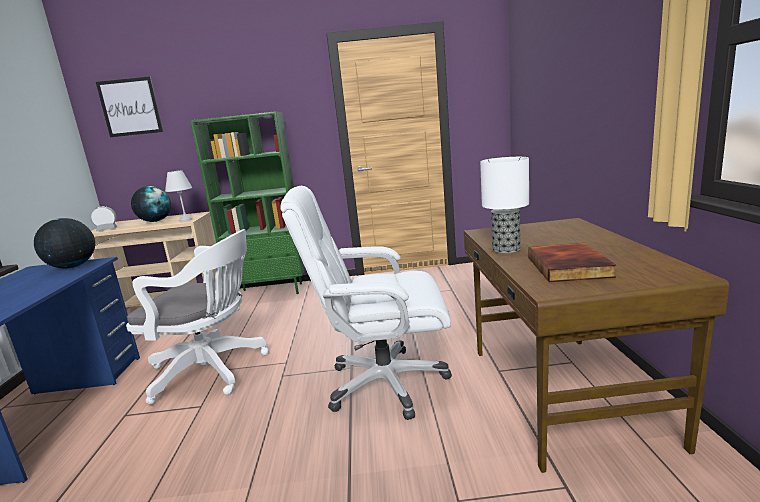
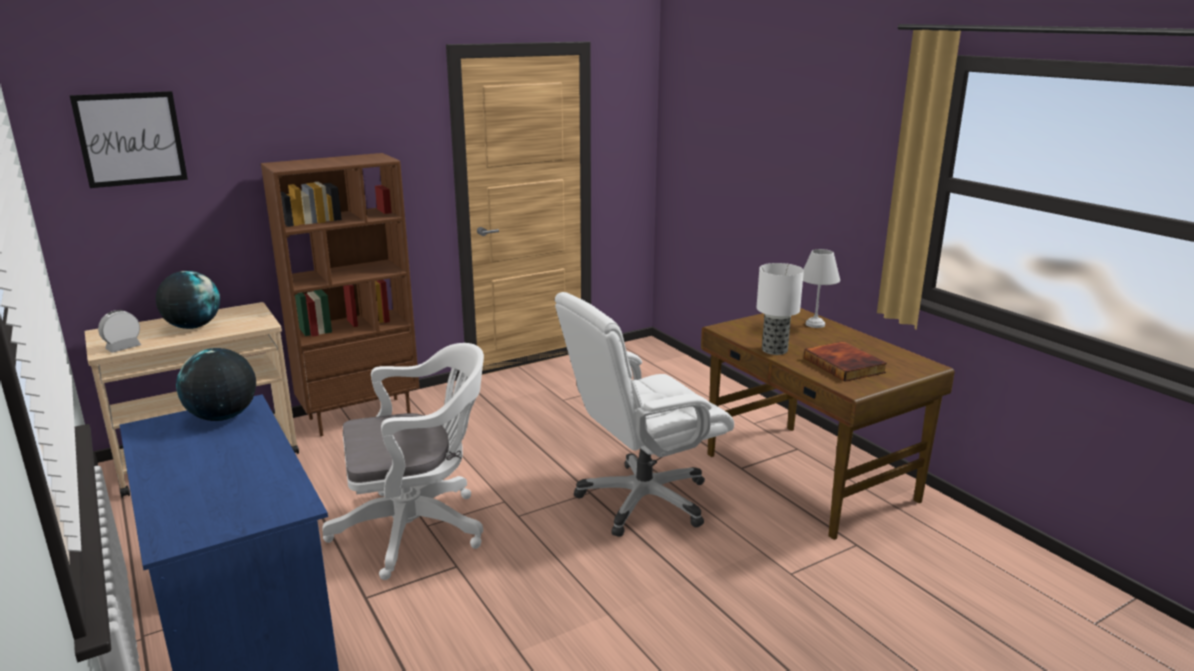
camera: 30 degrees left, 5 degrees up
white table lamp [165,170,192,222] -> white table lamp moved to [803,249,840,328]
green bookcase [190,111,305,294] -> brown bookcase [261,153,419,436]

